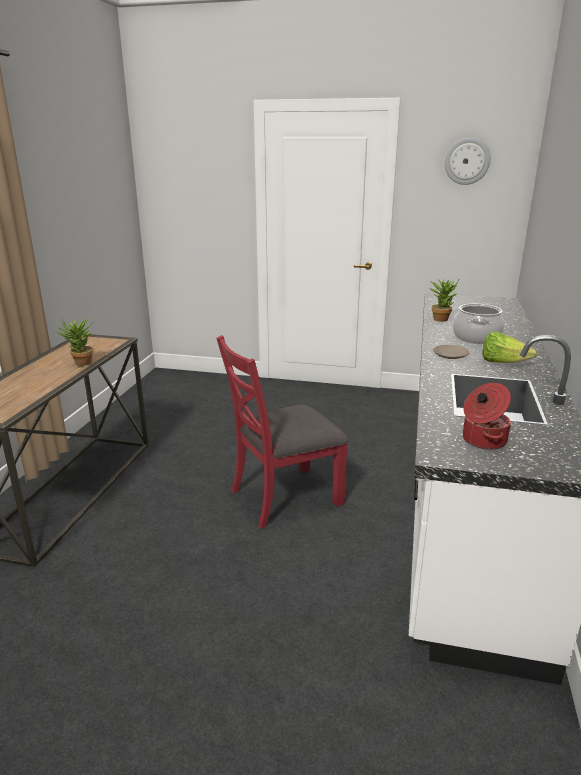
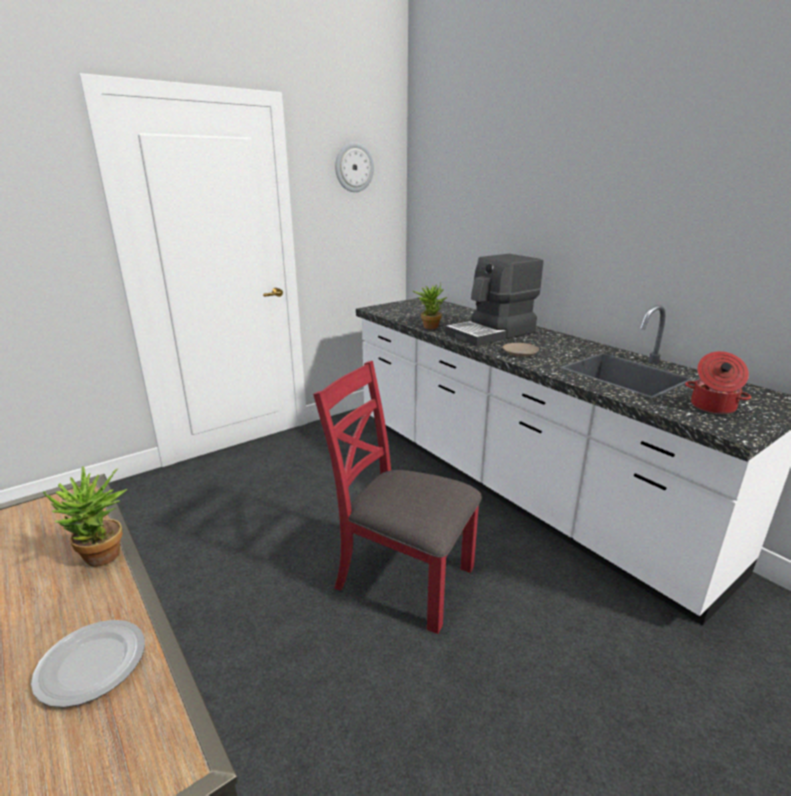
camera: 50 degrees left, 0 degrees up
red chair [216,335,349,529] -> red chair turned 105 degrees clockwise [313,361,482,634]
cooking pot [453,304,504,344] -> coffee machine [445,254,543,346]
lettuce [482,332,538,363] -> none
none -> plate [31,620,145,707]

